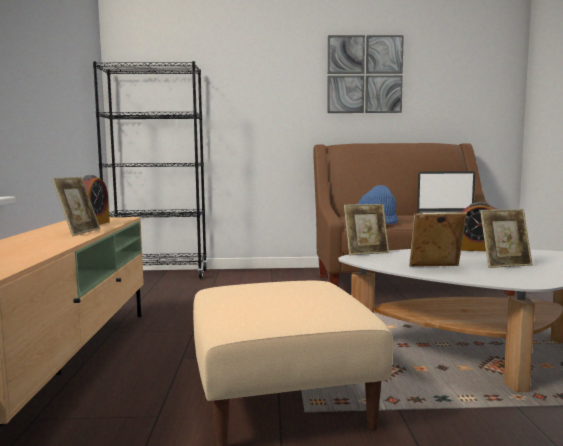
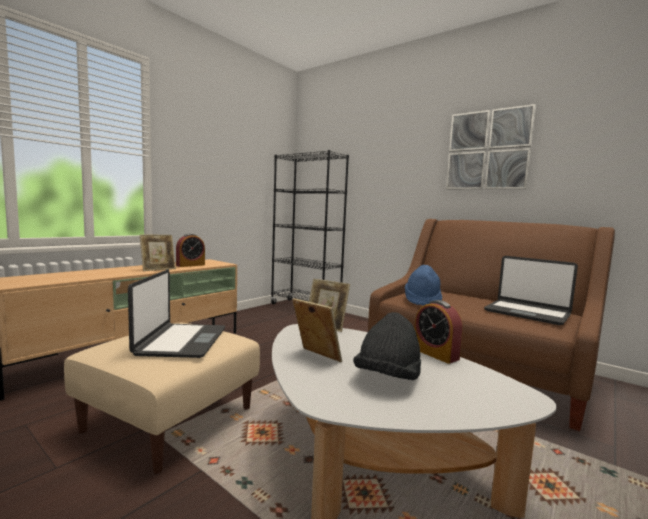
camera: 40 degrees right, 0 degrees up
picture frame [480,209,533,268] -> black hat [353,312,421,380]
none -> laptop [128,269,225,358]

